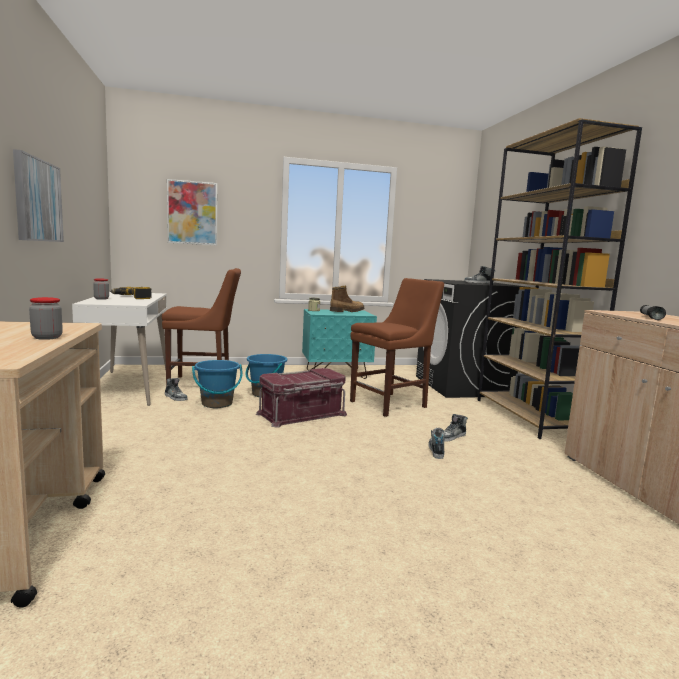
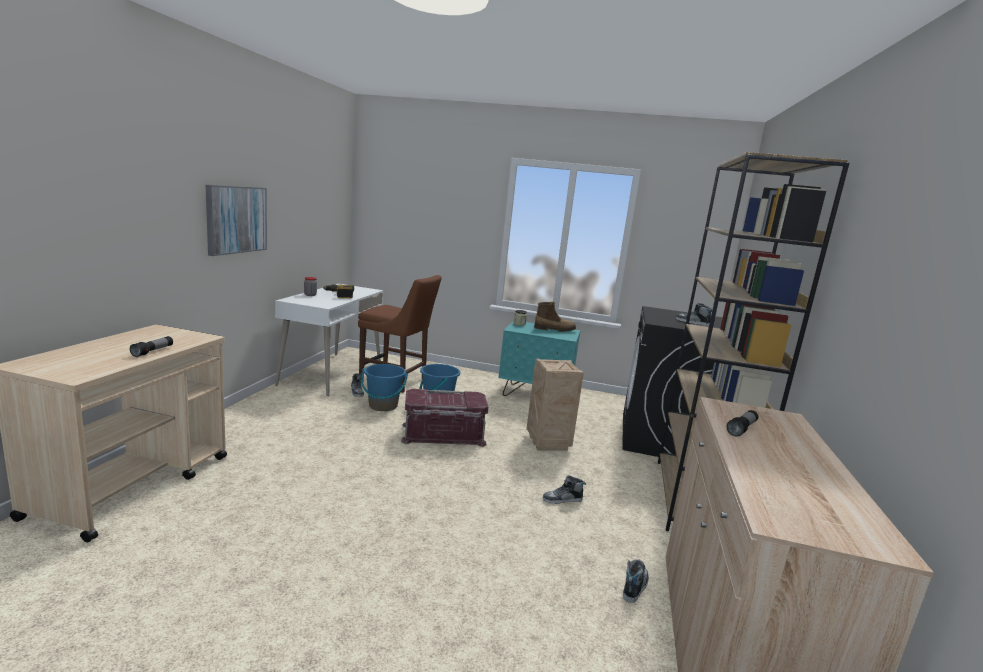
camera: 25 degrees right, 5 degrees up
jar [29,297,63,340] -> flashlight [130,336,173,357]
picture [167,179,217,245] -> none
brown chair [350,278,444,417] -> crate [526,359,584,450]
shoe [428,428,445,459] -> shoe moved to [623,559,649,603]

